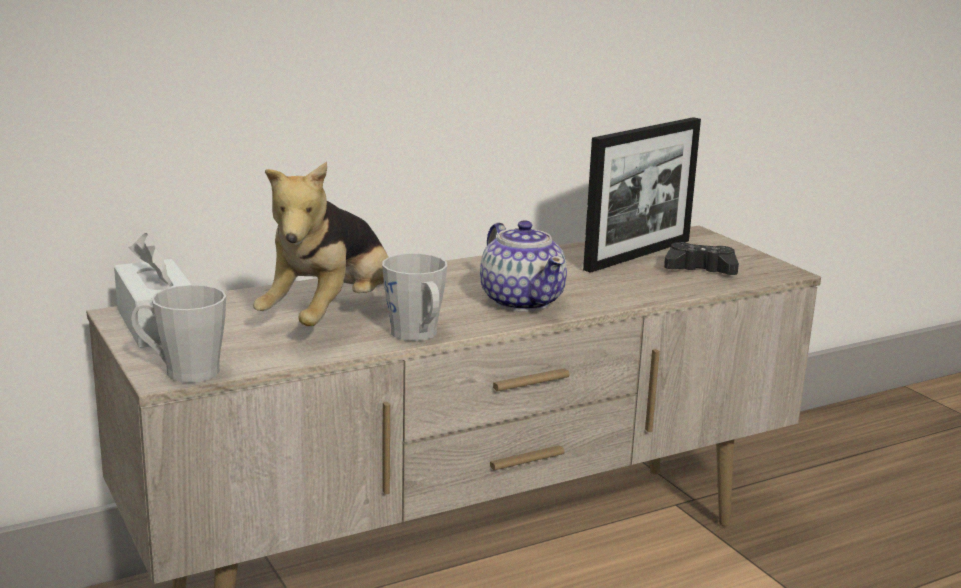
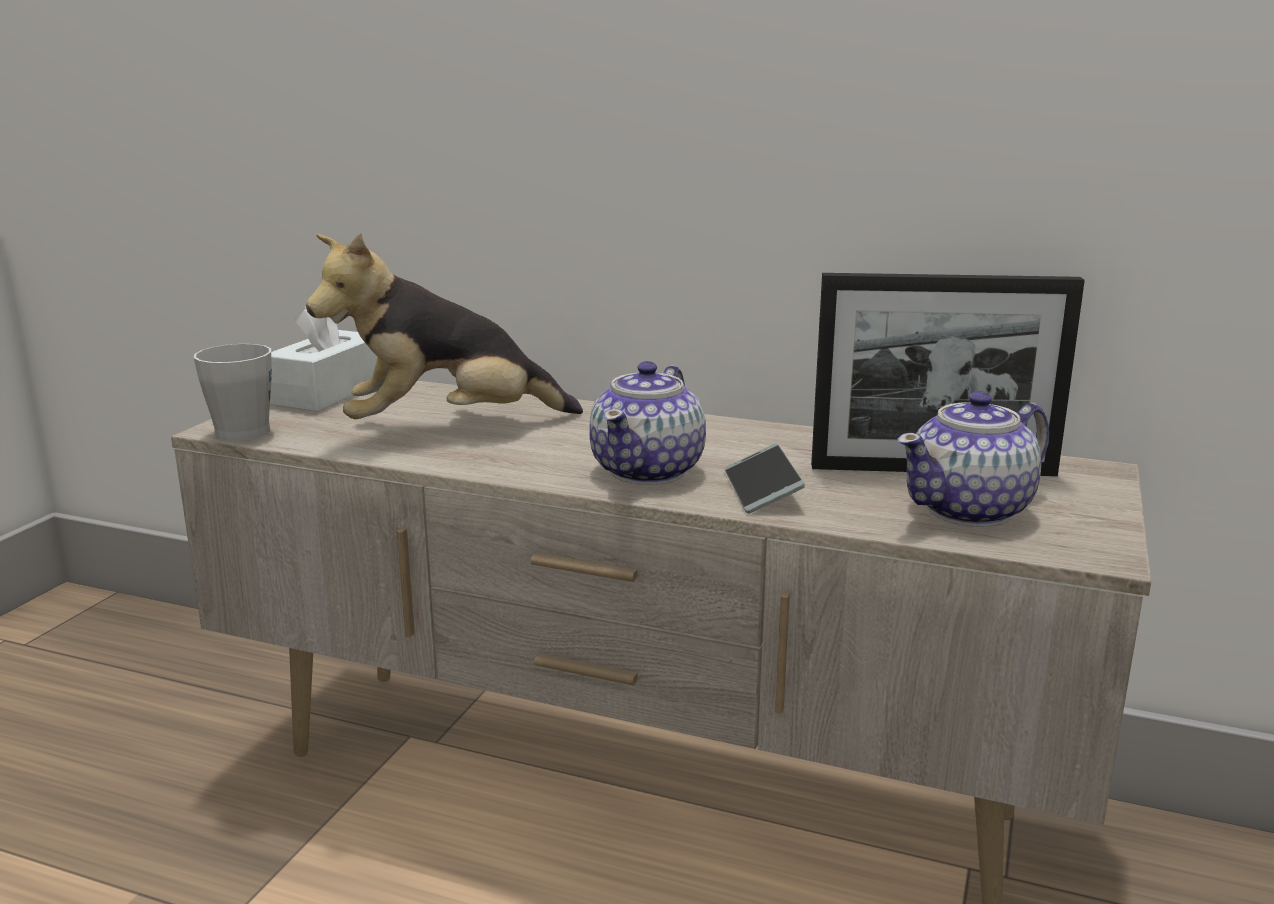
camera: 50 degrees right, 0 degrees up
grey mug [382,254,447,341] -> none
black game controller [664,242,739,275] -> teapot [897,391,1049,527]
none -> phone [724,443,805,514]

